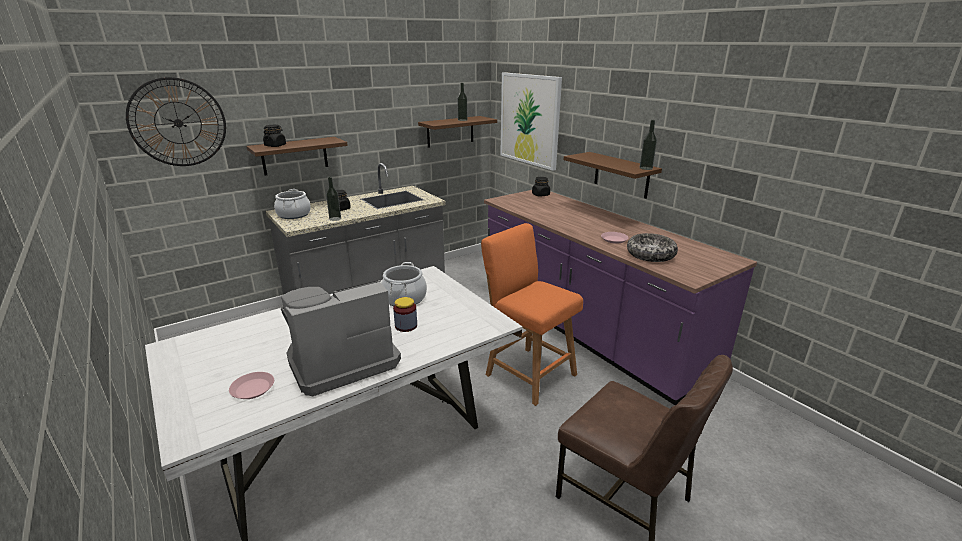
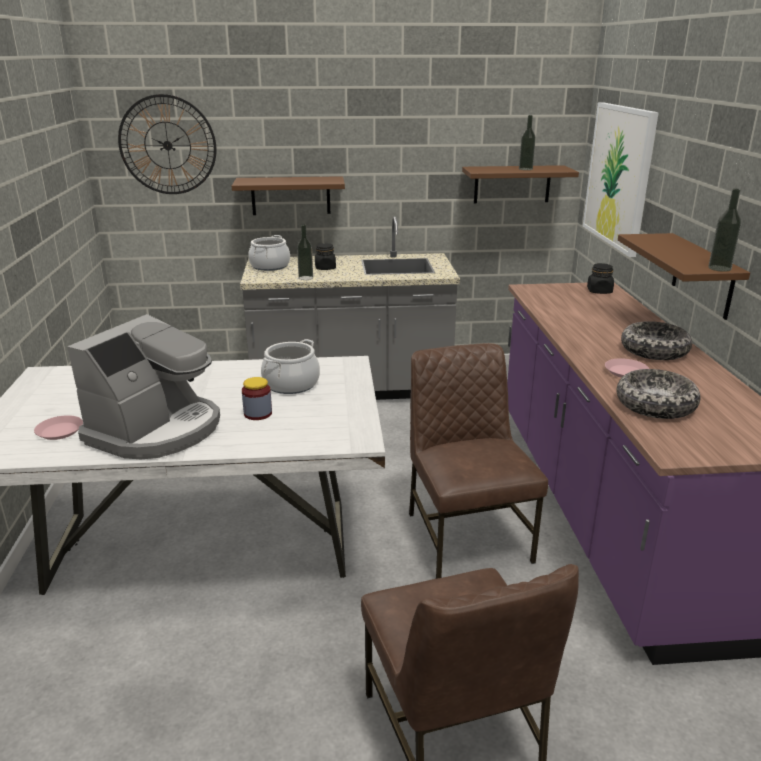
camera: 30 degrees right, 0 degrees up
black jar [263,125,286,147] -> none
coffee machine [281,280,401,396] -> coffee machine turned 120 degrees clockwise [67,314,220,459]
orange stool [481,223,583,406] -> brown chair [409,343,548,579]
none -> bowl [621,321,692,360]

